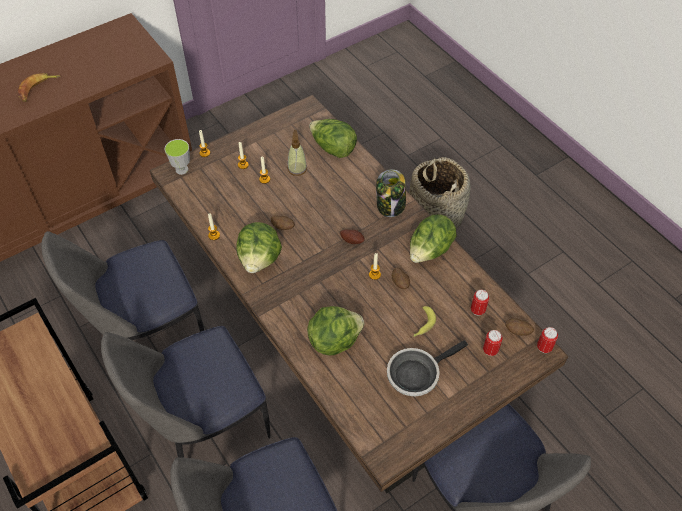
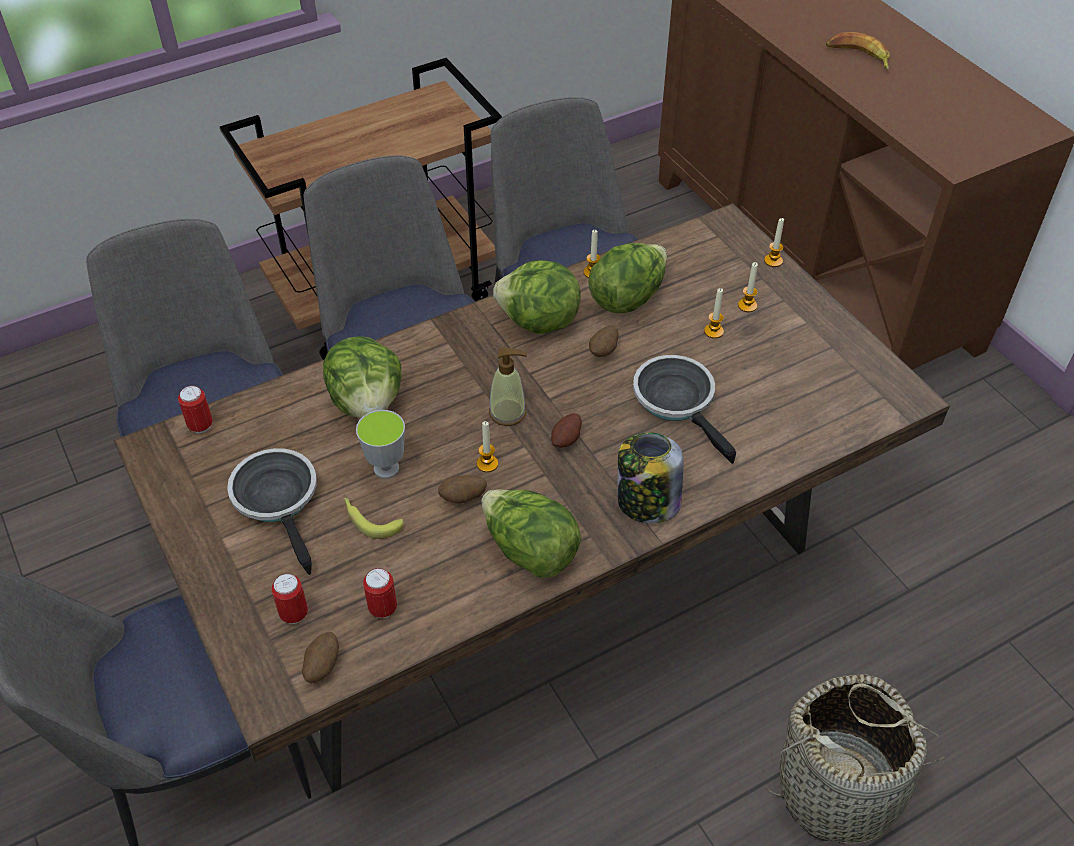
camera: 95 degrees right, 5 degrees down
cup [164,139,190,175] -> cup moved to [356,410,405,479]
soap dispenser [287,130,307,176] -> soap dispenser moved to [489,348,527,426]
lettuce [309,119,357,158] -> lettuce moved to [588,243,667,313]
can [537,327,558,353] -> can moved to [178,385,213,433]
none -> frying pan [633,355,736,464]

